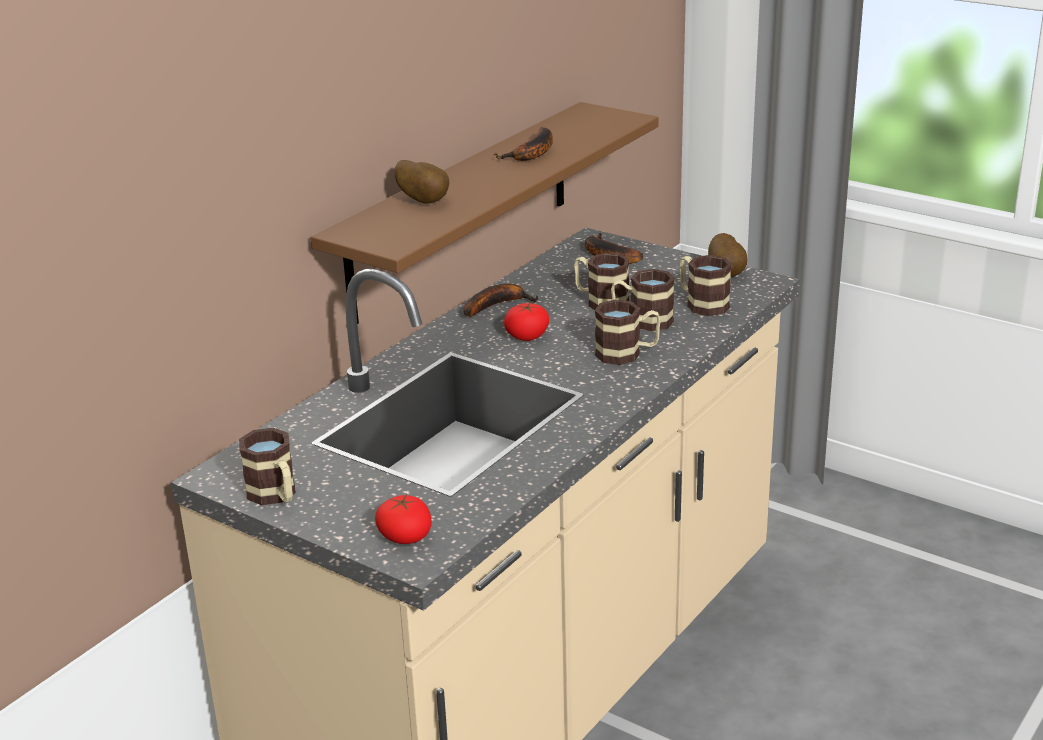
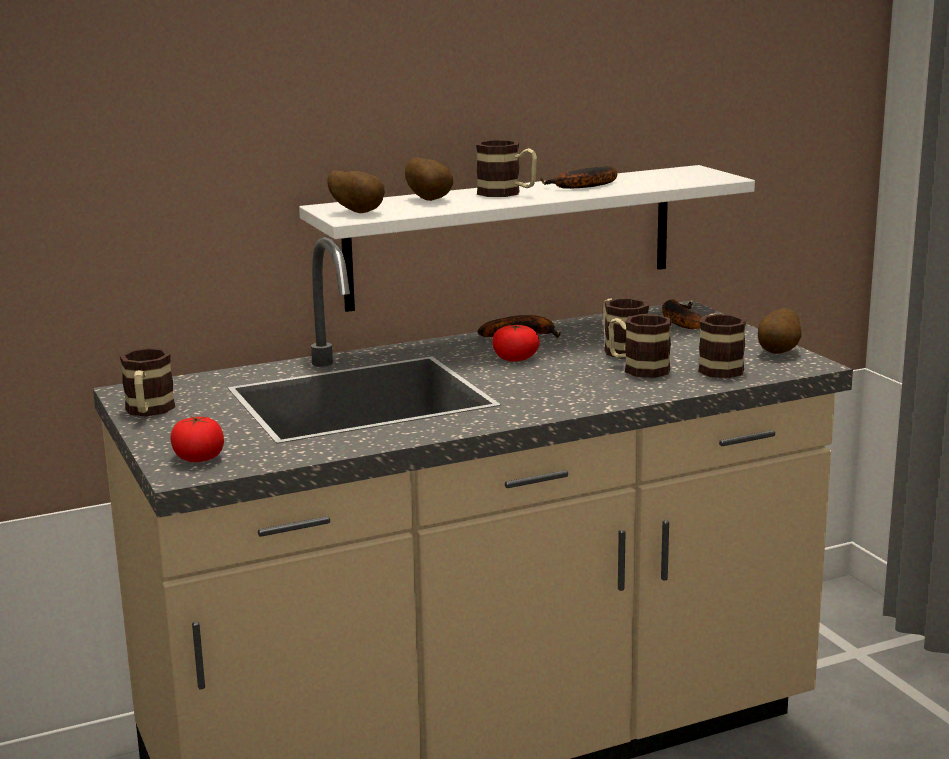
camera: 30 degrees right, 10 degrees down
brown shelf [310,102,658,324] -> white shelf [299,165,755,312]
mug [595,299,661,365] -> mug moved to [476,140,537,197]
none -> potato [327,170,385,213]

